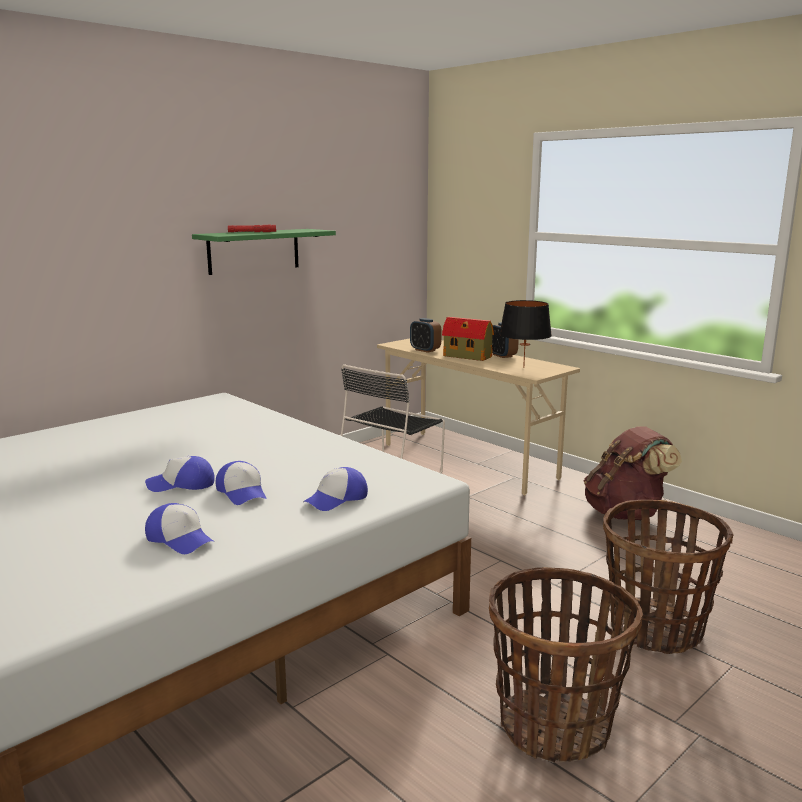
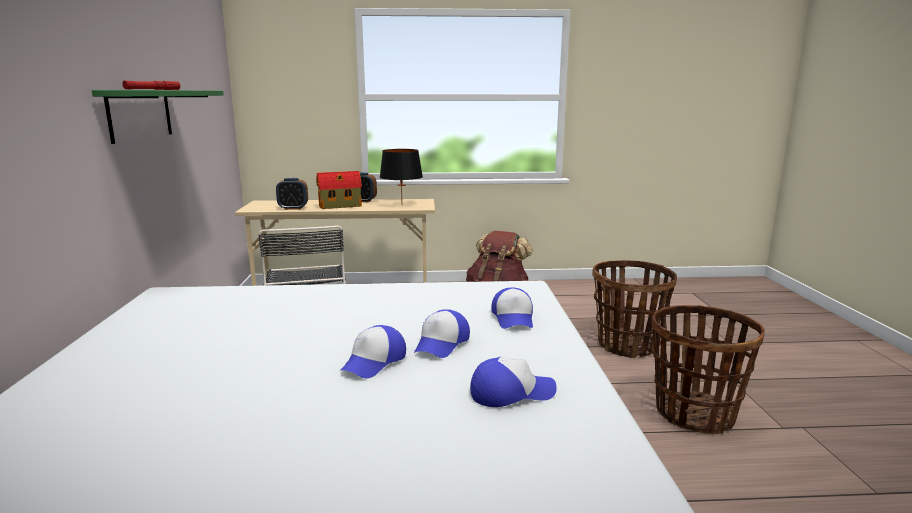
camera: 50 degrees left, 0 degrees up
cap [215,461,267,505] -> cap turned 105 degrees clockwise [414,309,470,358]

